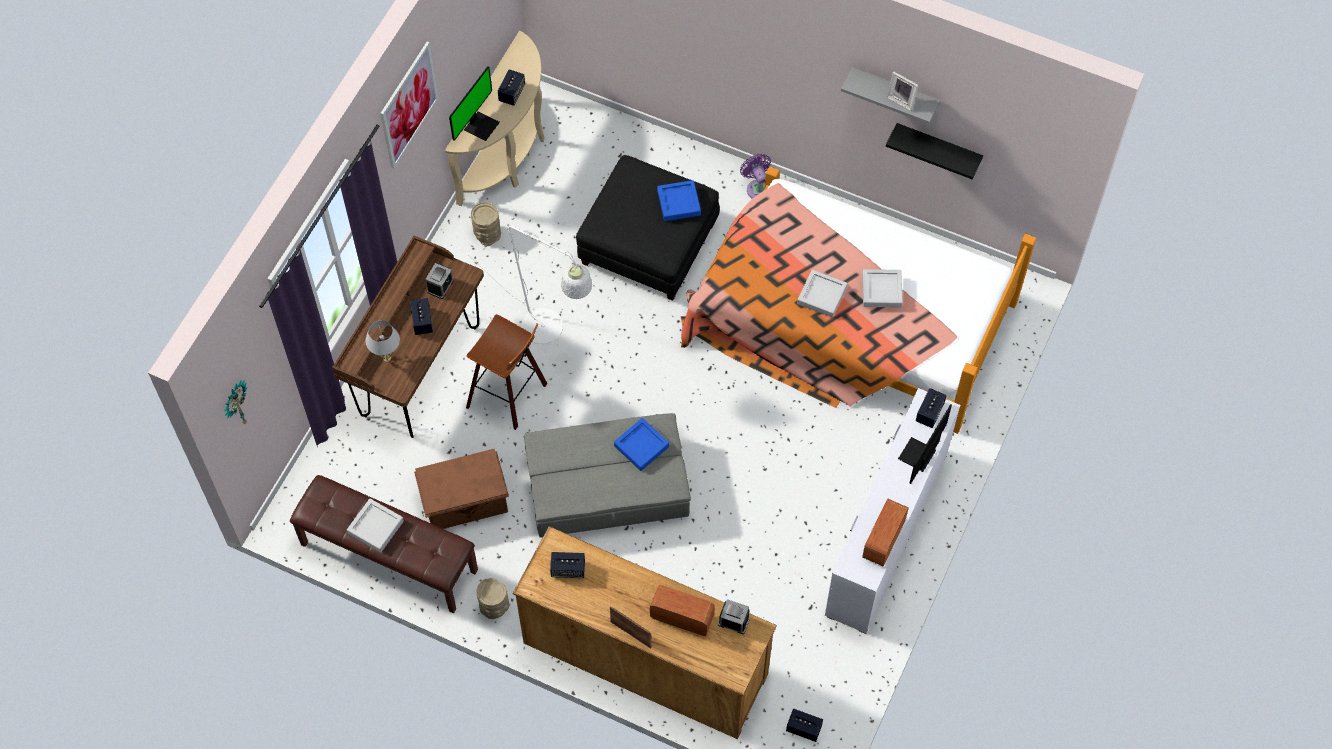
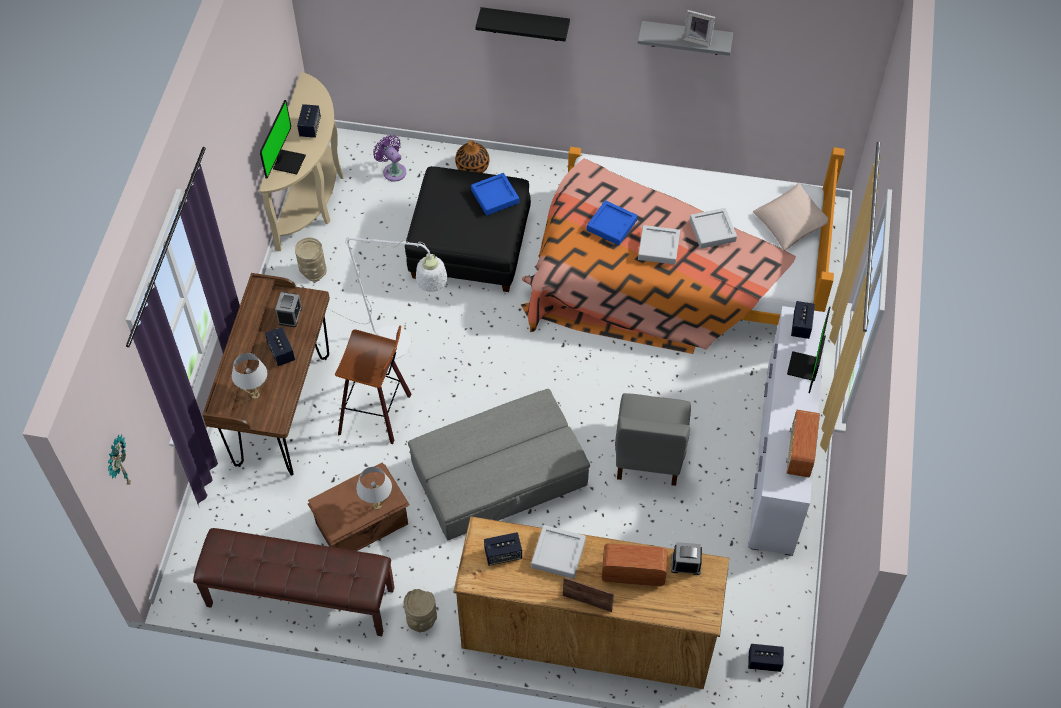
camera: 15 degrees left, 5 degrees down
grey tray [347,499,404,553] -> grey tray moved to [531,525,586,579]
picture [381,42,439,169] -> none
blue tray [614,418,669,471] -> blue tray moved to [587,200,637,246]
purple fan [740,154,771,199] -> purple fan moved to [373,135,406,182]
black shelf [886,123,983,179] -> black shelf moved to [475,7,570,41]
none -> white table lamp [356,467,392,510]
none -> vase [455,140,489,173]
none -> grey chair [615,393,691,486]
none -> beige pillow [753,182,828,251]

